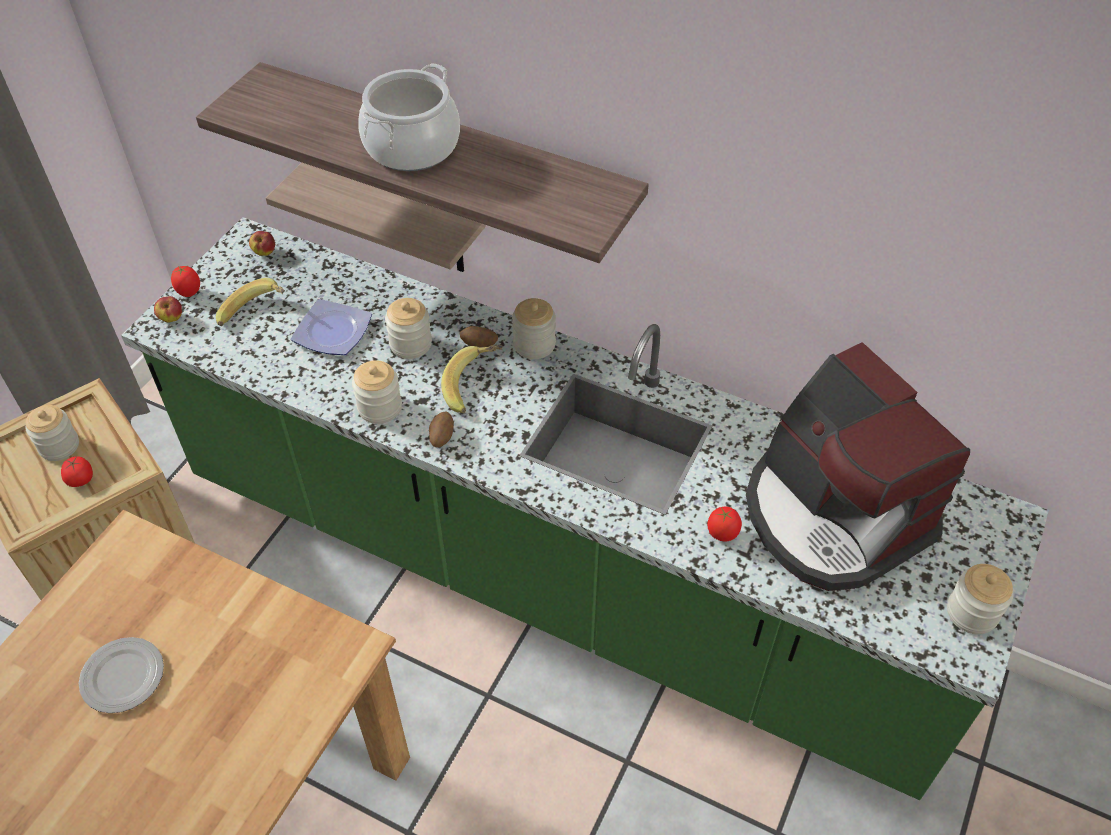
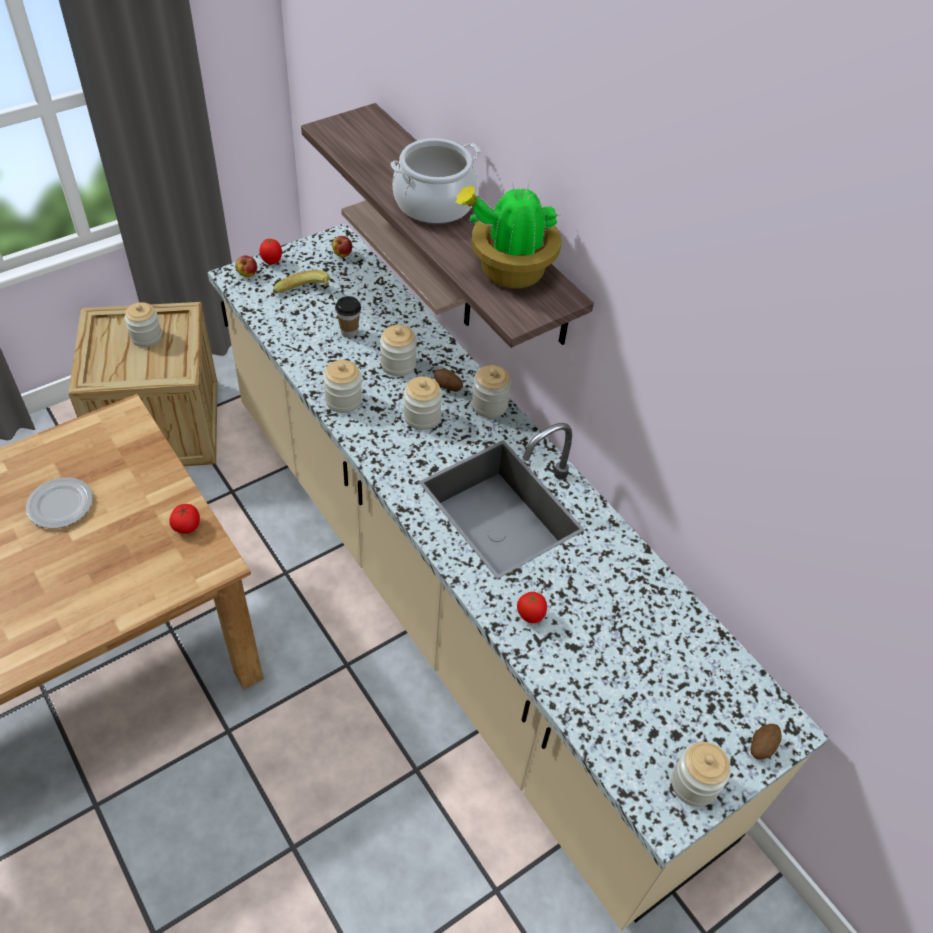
camera: 25 degrees right, 0 degrees up
tomato [61,456,93,487] -> tomato moved to [169,504,200,534]
green counter [121,217,1049,800] -> beige counter [208,223,829,931]
plate [291,299,372,355] -> cup [335,296,361,338]
potato [429,412,454,448] -> potato moved to [750,724,782,759]
banana [441,345,503,413] -> jar [403,376,442,430]
coffee machine [746,342,970,591] -> none
none -> potted plant [456,182,562,288]

